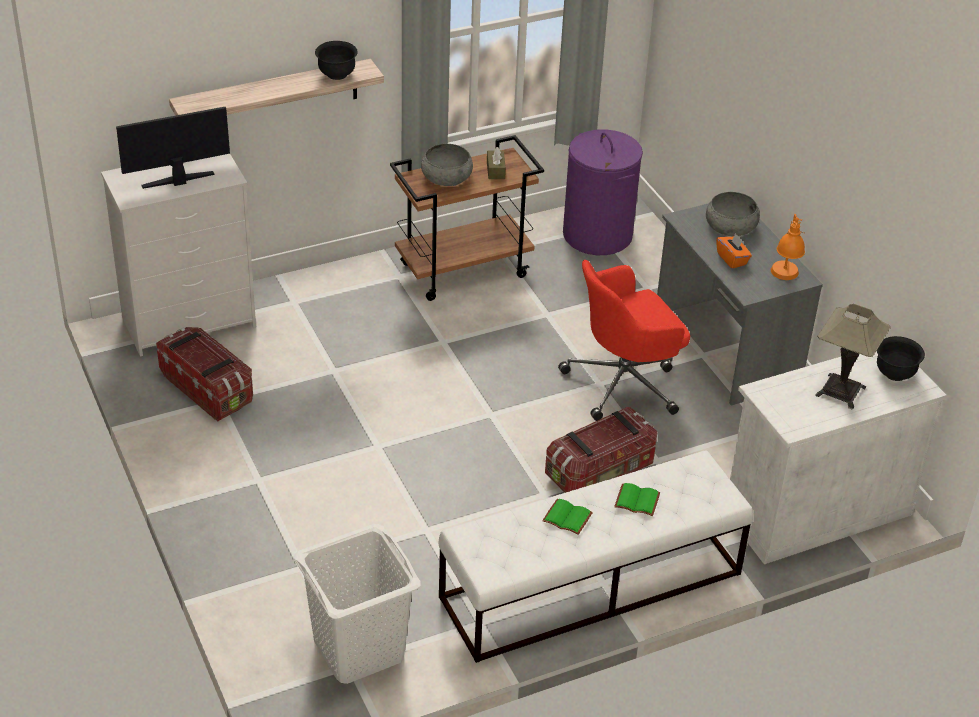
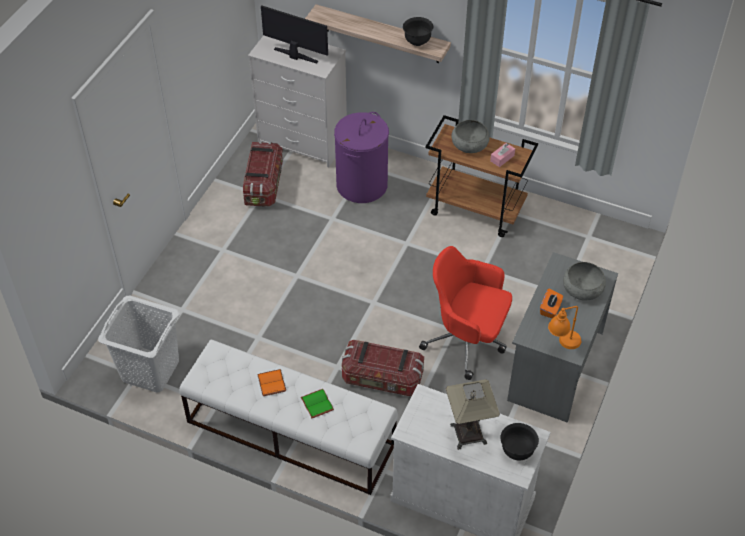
camera: 50 degrees right, 10 degrees up
brown tissue box [487,147,506,179] -> pink tissue box [490,143,515,167]
green book [542,499,593,535] -> orange book [257,369,286,396]
purple laundry basket [563,129,643,255] -> purple laundry basket moved to [334,112,389,203]

